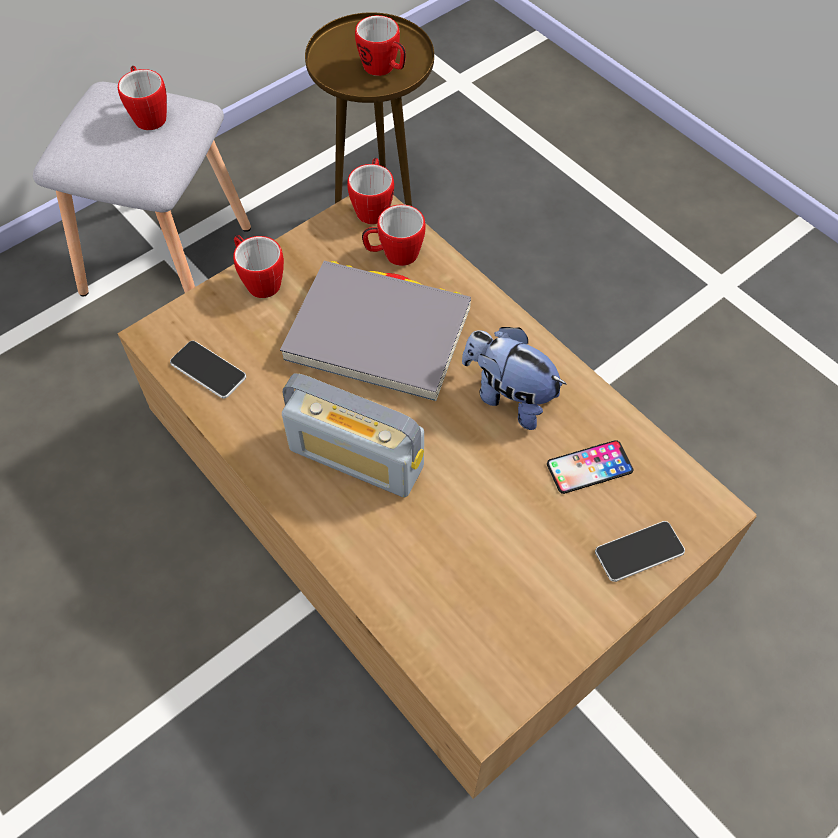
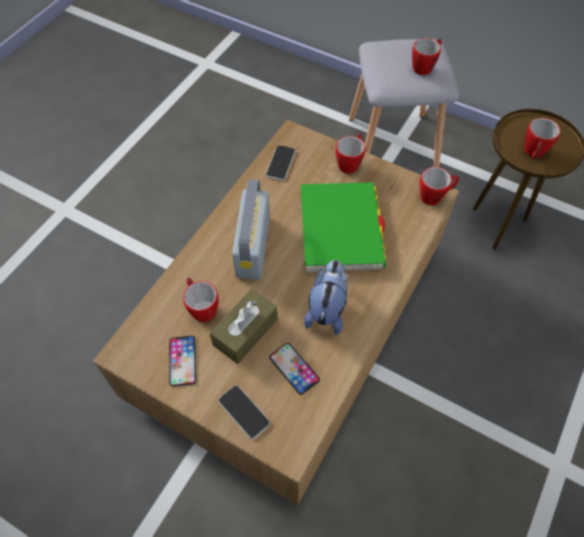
camera: 70 degrees right, 0 degrees up
grey book [280,261,471,401] -> green book [301,183,387,273]
mug [362,204,425,266] -> mug moved to [183,278,219,322]
none -> phone [169,336,196,386]
none -> brown tissue box [210,289,277,364]

